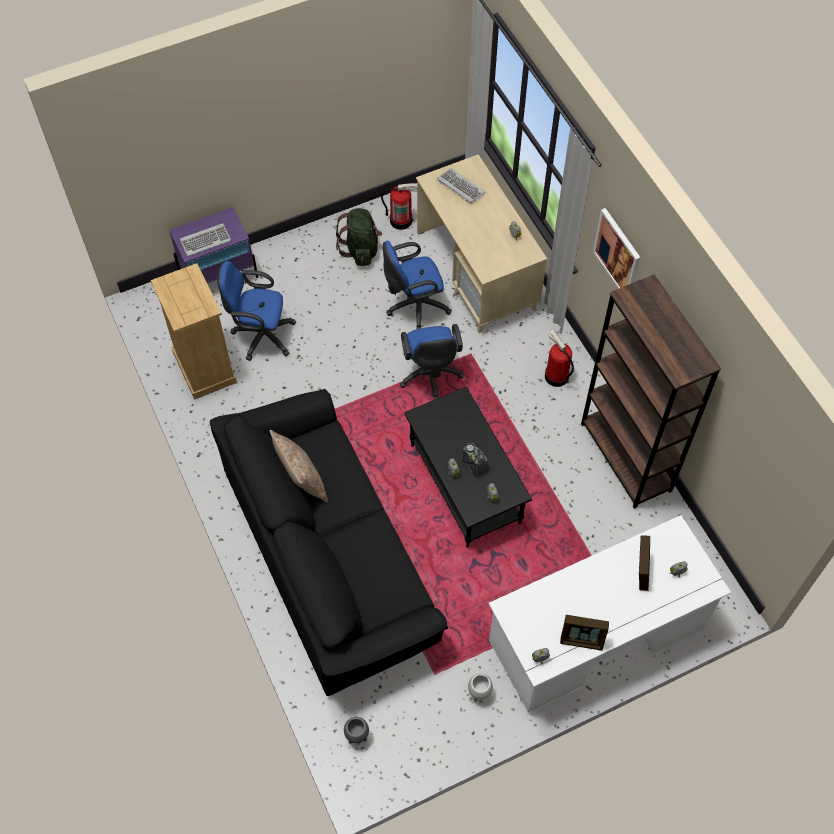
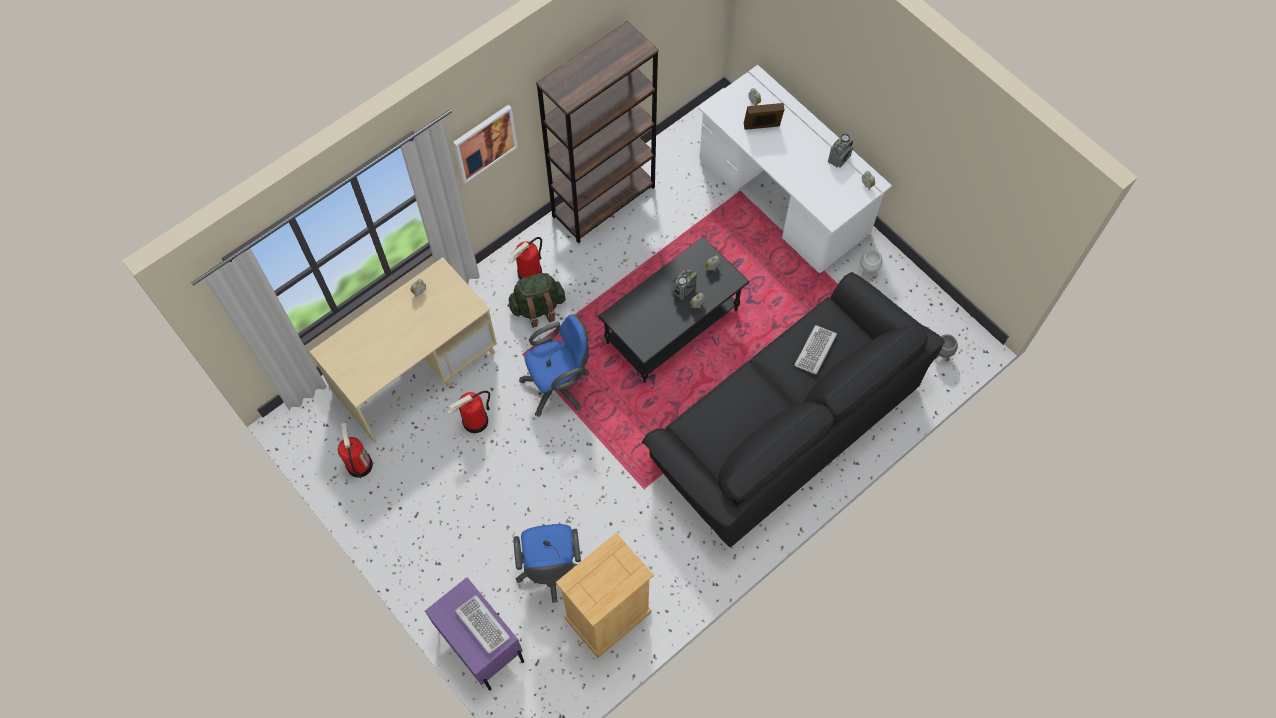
camera: 105 degrees left, 5 degrees up
beige pillow [270,430,328,502] -> none
green backpack [336,208,382,266] -> green backpack moved to [507,273,566,328]
blue office chair [383,241,452,329] -> fire extinguisher [448,391,490,433]
keyboard [437,168,485,203] -> keyboard moved to [794,325,837,375]
picture frame [560,615,609,651] -> radio [828,134,853,168]

